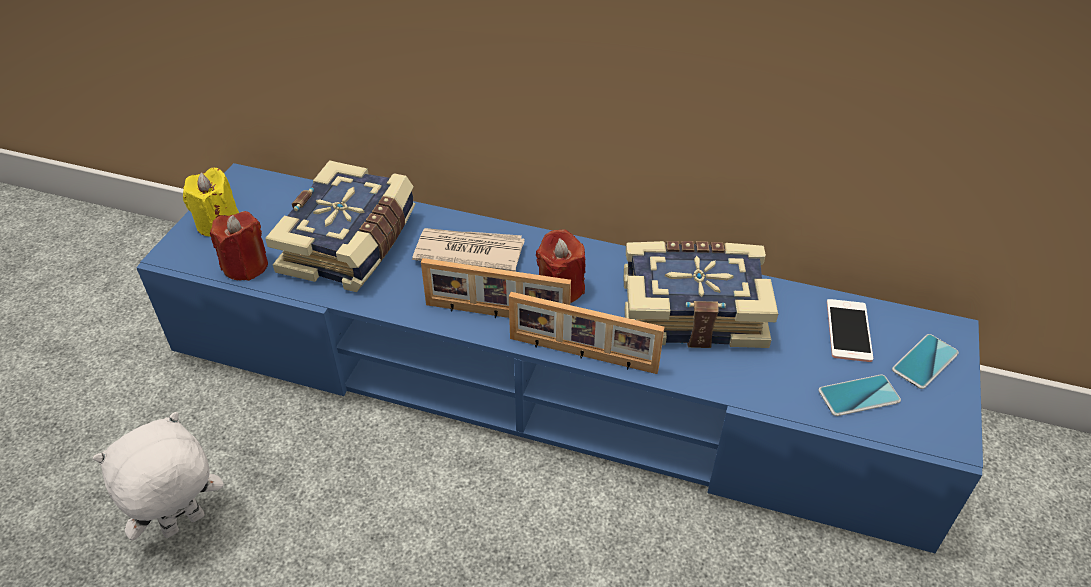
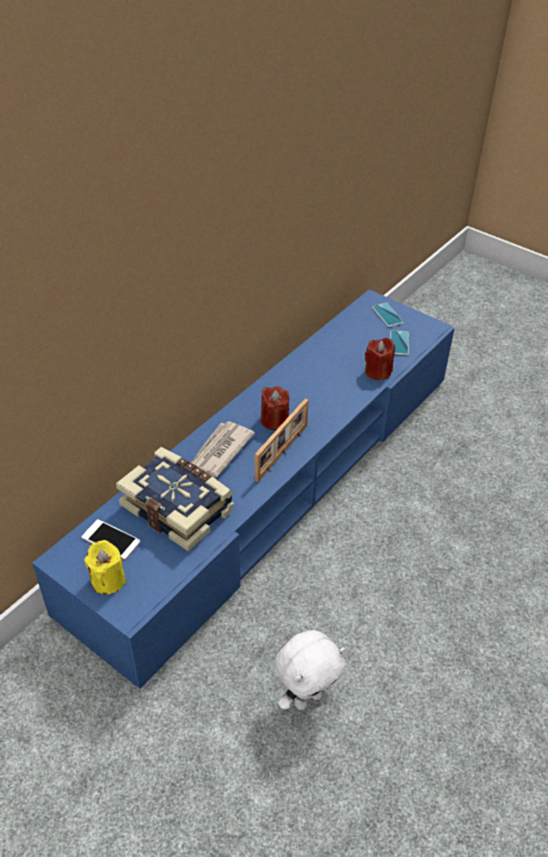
camera: 70 degrees left, 0 degrees up
white plush toy [93,412,224,540] -> white plush toy turned 105 degrees counterclockwise [275,630,345,710]
red candle [210,211,268,281] -> red candle moved to [365,338,395,381]
picture frame [509,292,665,374] -> none
book [623,241,778,348] -> none
phone [827,299,873,362] -> phone moved to [82,519,141,560]

